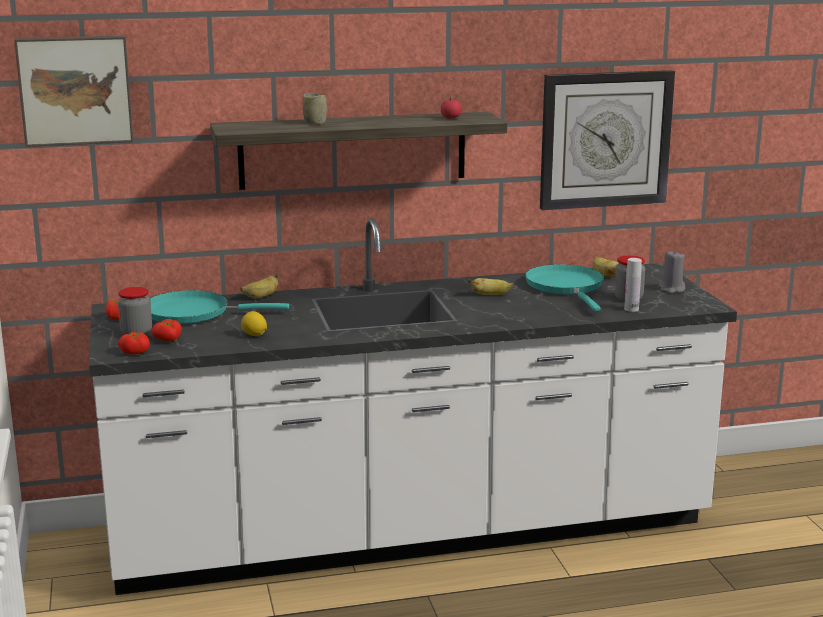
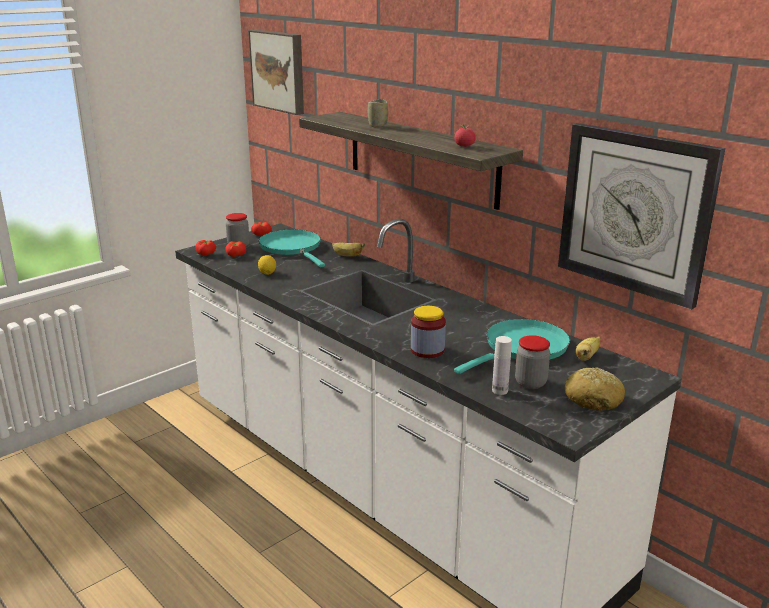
camera: 60 degrees right, 5 degrees up
banana [468,278,513,295] -> none
grey candle [660,250,685,294] -> bread [565,367,625,411]
none -> jar [411,306,446,358]

